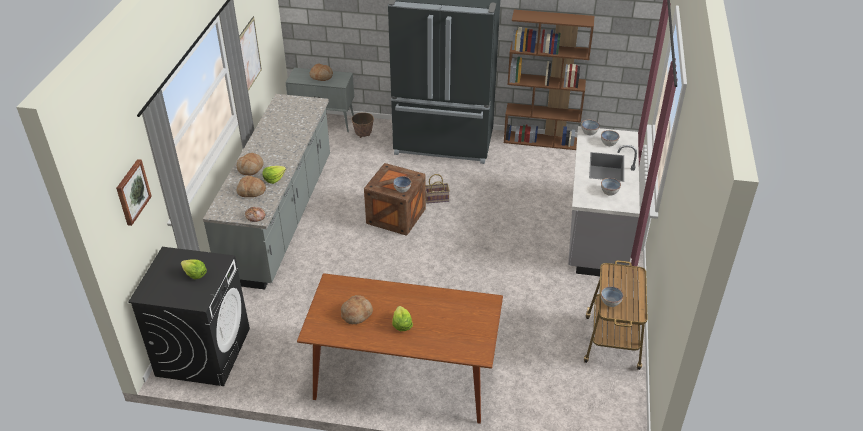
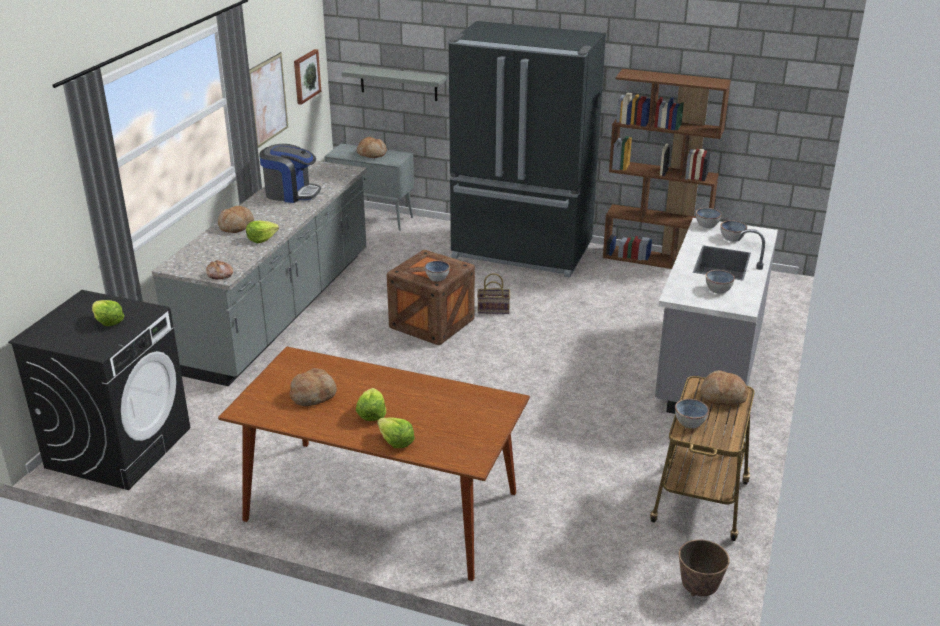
camera: 10 degrees right, 10 degrees down
picture [116,159,152,226] -> picture moved to [294,49,321,105]
bread [237,176,266,197] -> bread moved to [700,370,748,406]
planter [351,112,374,138] -> planter moved to [679,539,730,597]
none -> coffee machine [259,144,321,203]
none -> grey shelf [342,66,446,101]
none -> lettuce [377,417,415,448]

